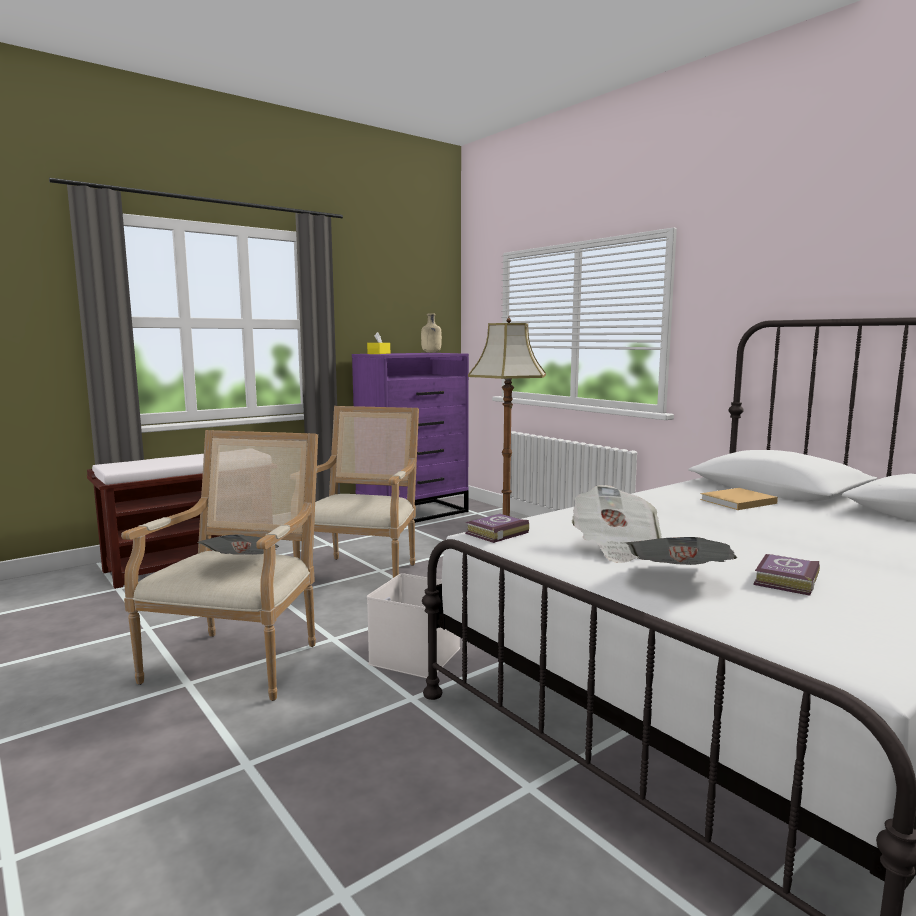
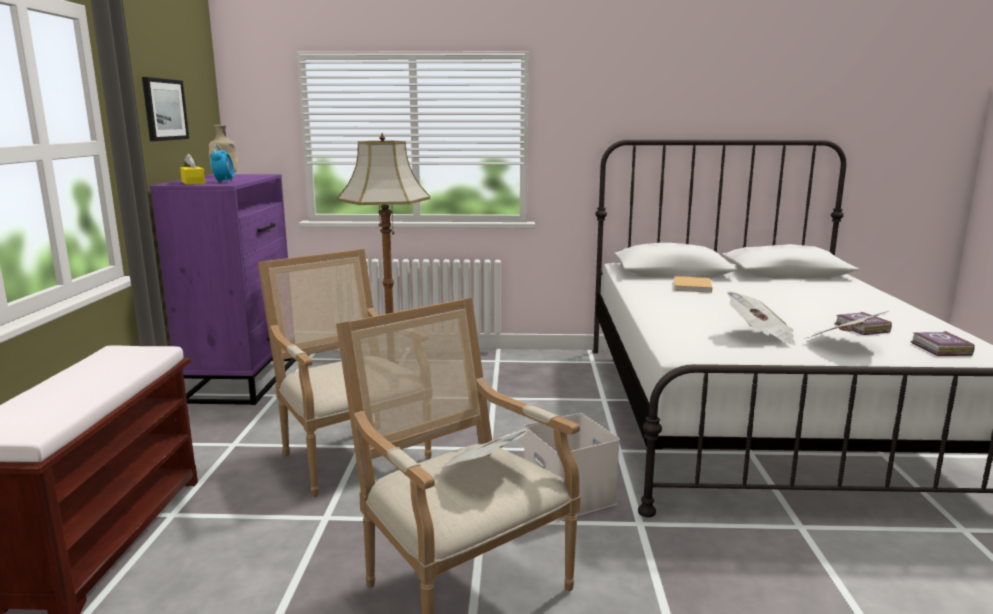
camera: 50 degrees left, 5 degrees up
book [465,514,529,543] -> book moved to [911,331,975,356]
none -> picture [142,77,189,141]
none -> alarm clock [210,145,235,183]

